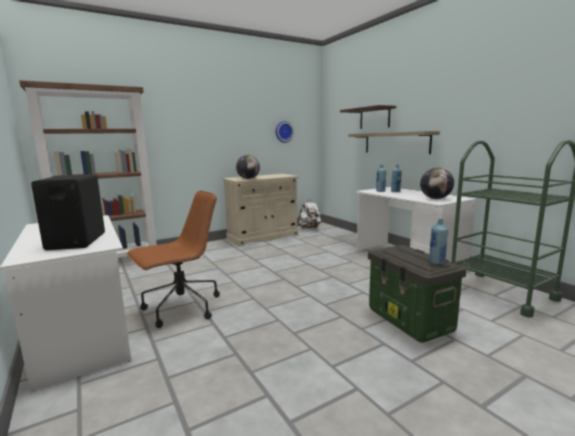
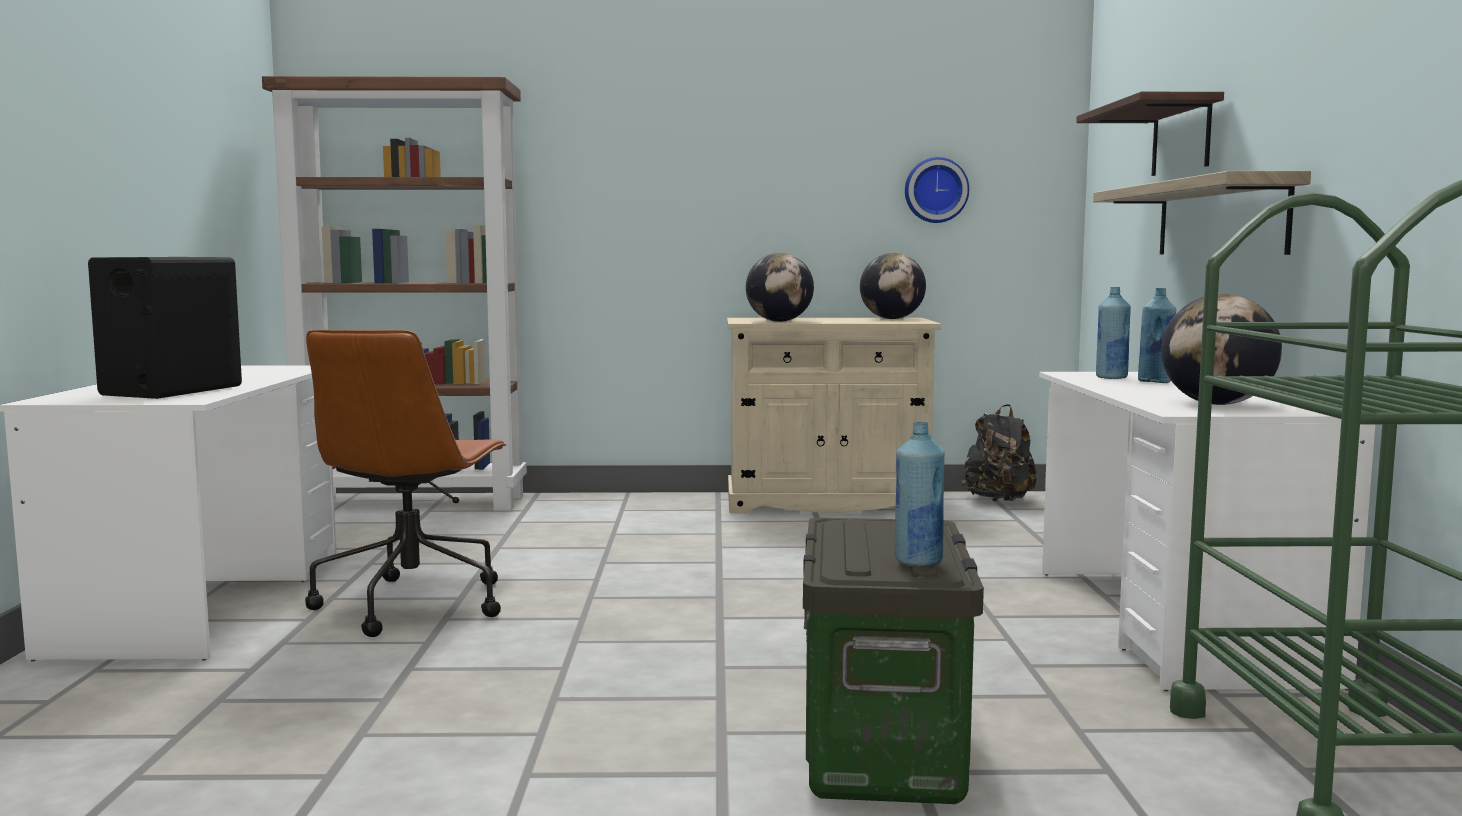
camera: 30 degrees right, 5 degrees down
brown office chair [127,191,220,328] -> brown office chair turned 105 degrees clockwise [305,330,507,637]
white backpack [297,199,321,229] -> black backpack [961,404,1037,501]
none -> globe [860,253,926,319]

